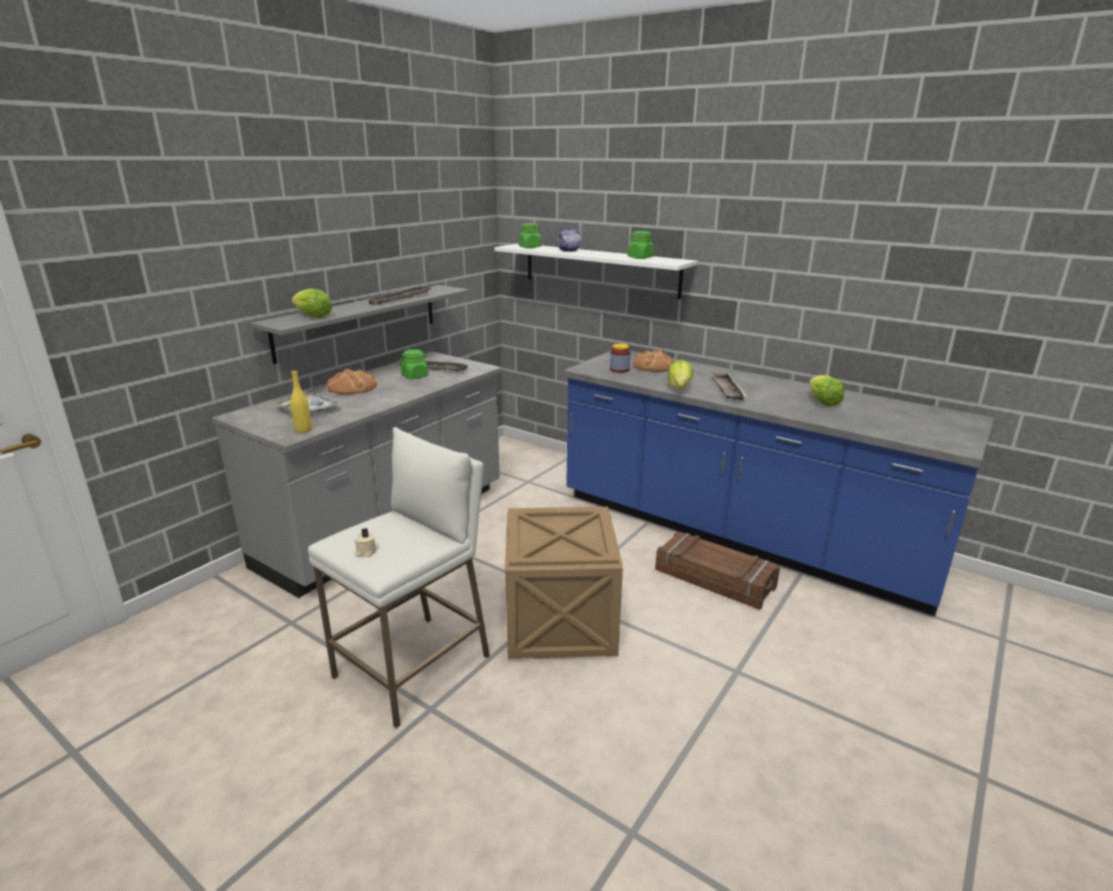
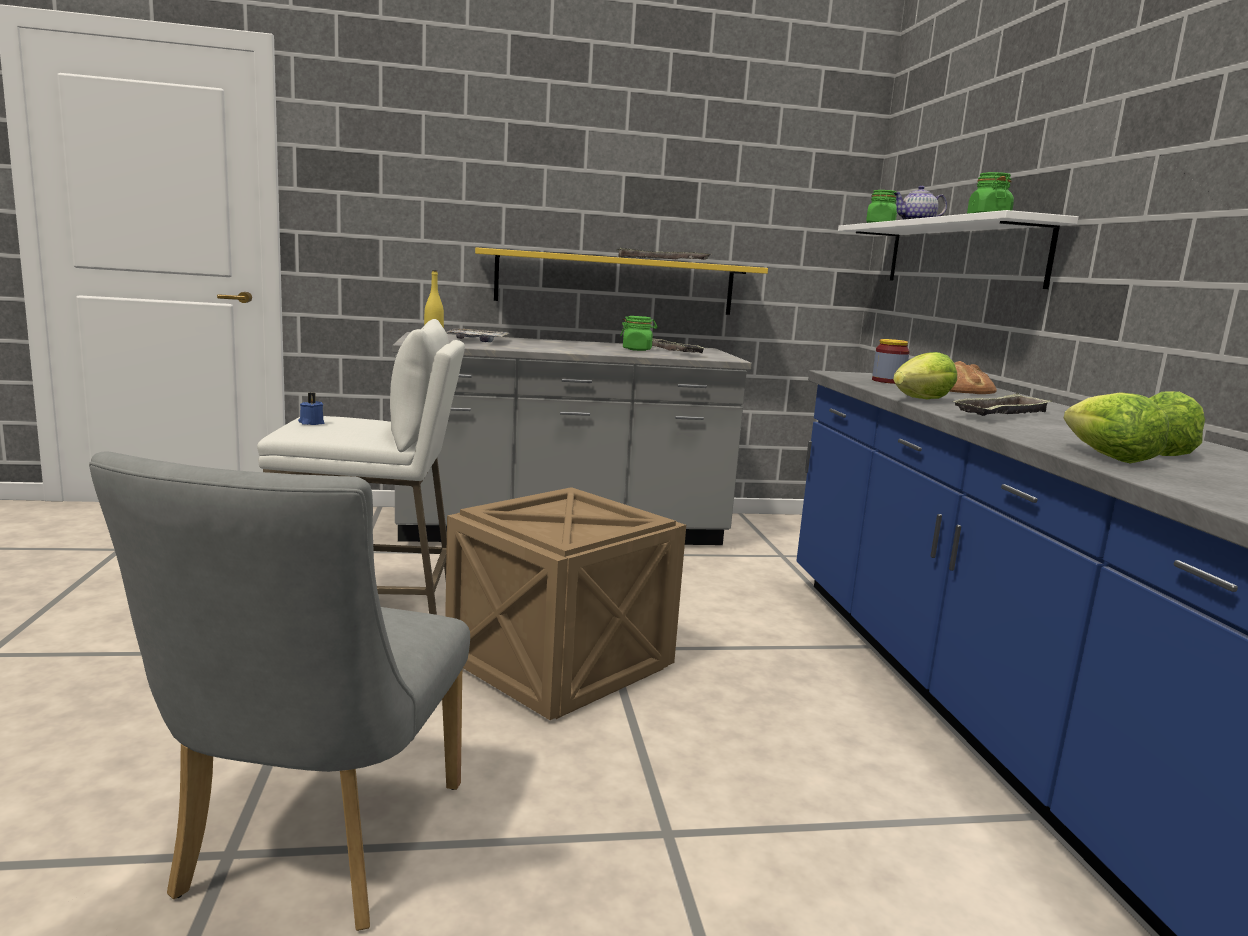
camera: 45 degrees right, 10 degrees down
grey shelf [250,285,469,364] -> yellow shelf [475,248,768,315]
lettuce [291,289,332,318] -> lettuce moved to [1064,392,1169,463]
bread [327,368,377,394] -> none
beige candle [355,528,376,557] -> blue candle [298,392,324,425]
crate [655,531,780,610] -> none
none -> grey chair [89,452,470,931]

